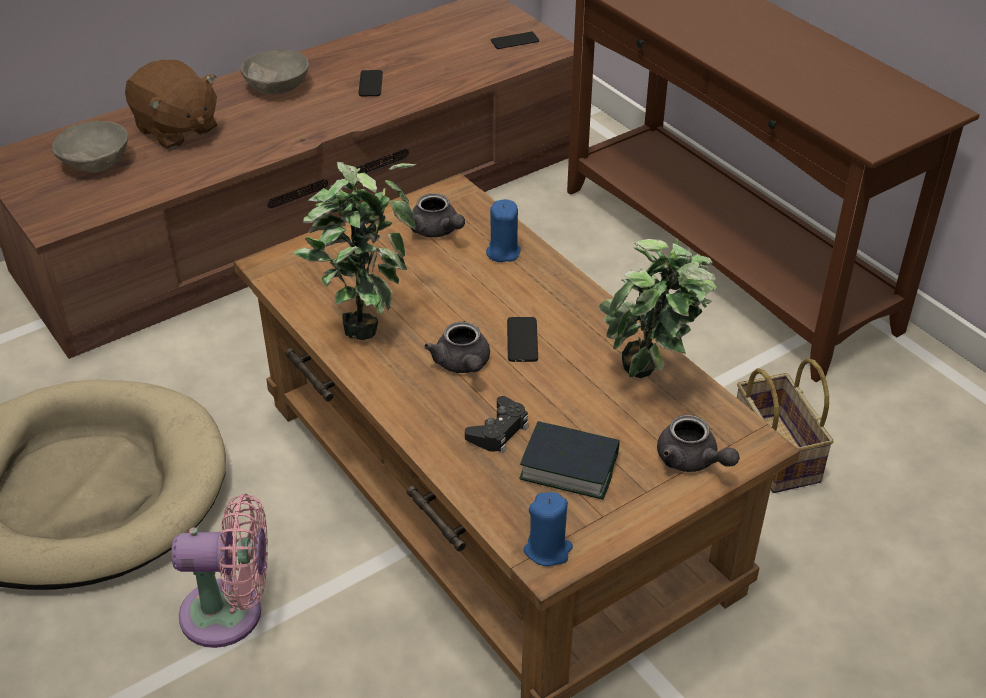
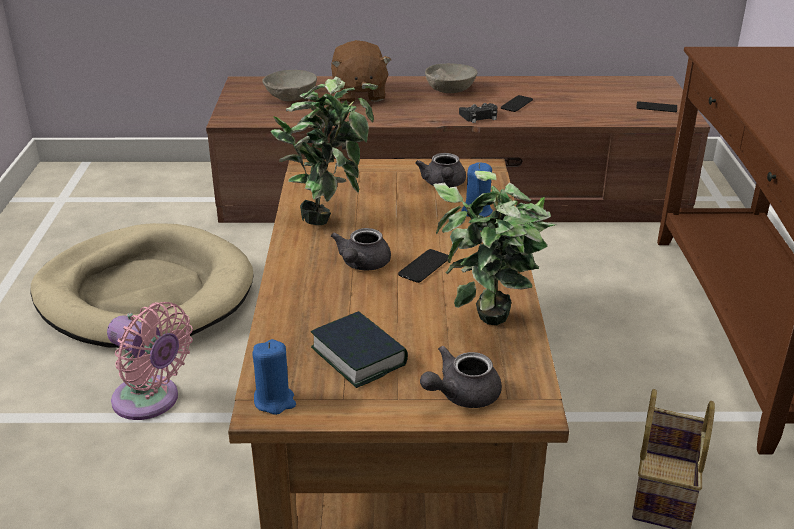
camera: 35 degrees right, 10 degrees down
black game controller [465,396,528,453] -> black game controller moved to [459,103,497,123]
grey teapot [657,415,740,472] -> grey teapot turned 60 degrees clockwise [420,346,502,408]

